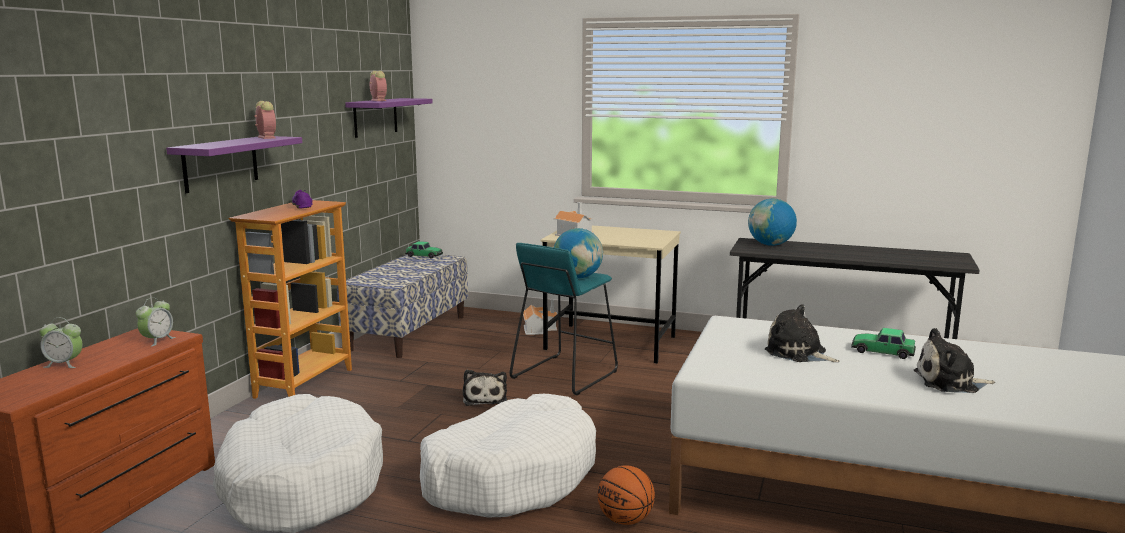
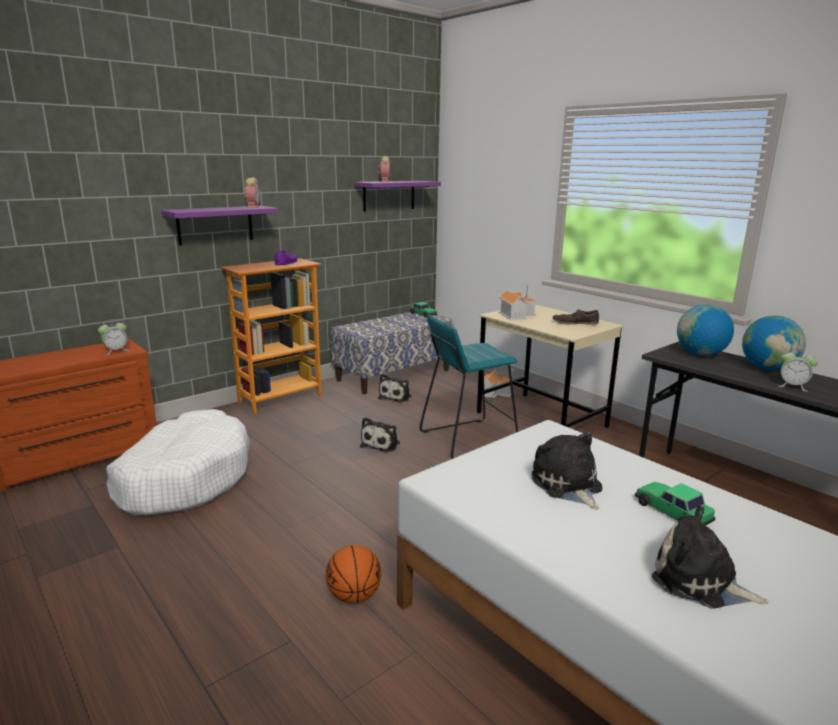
camera: 30 degrees right, 5 degrees up
alarm clock [39,318,83,368] -> alarm clock moved to [779,348,818,392]
white dog bed [420,394,596,517] -> none
globe [554,228,603,278] -> globe moved to [742,316,806,371]
none -> plush toy [378,374,411,402]
none -> brown shoe [552,310,599,325]

